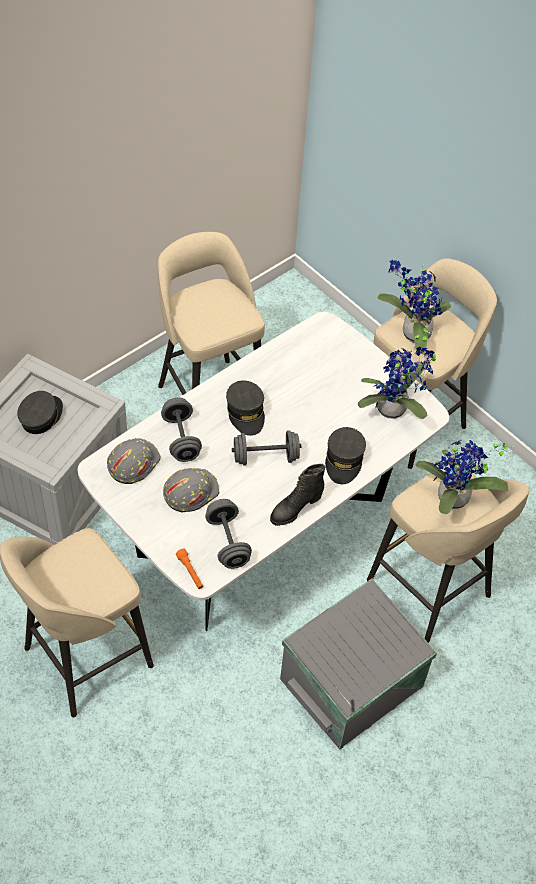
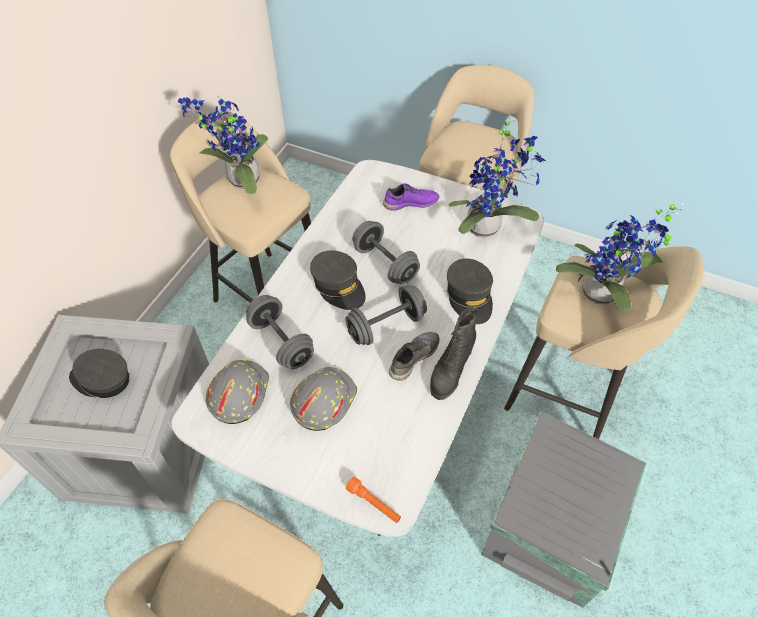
camera: 20 degrees left, 0 degrees up
grey cap [17,391,63,434] -> grey cap turned 75 degrees counterclockwise [69,349,129,398]
grey dumbbell [205,499,252,569] -> grey dumbbell moved to [353,221,420,285]
potted plant [377,260,451,354] -> potted plant moved to [177,95,268,194]
none -> purple shoe [383,183,439,211]
none -> grey shoe [389,332,440,381]

